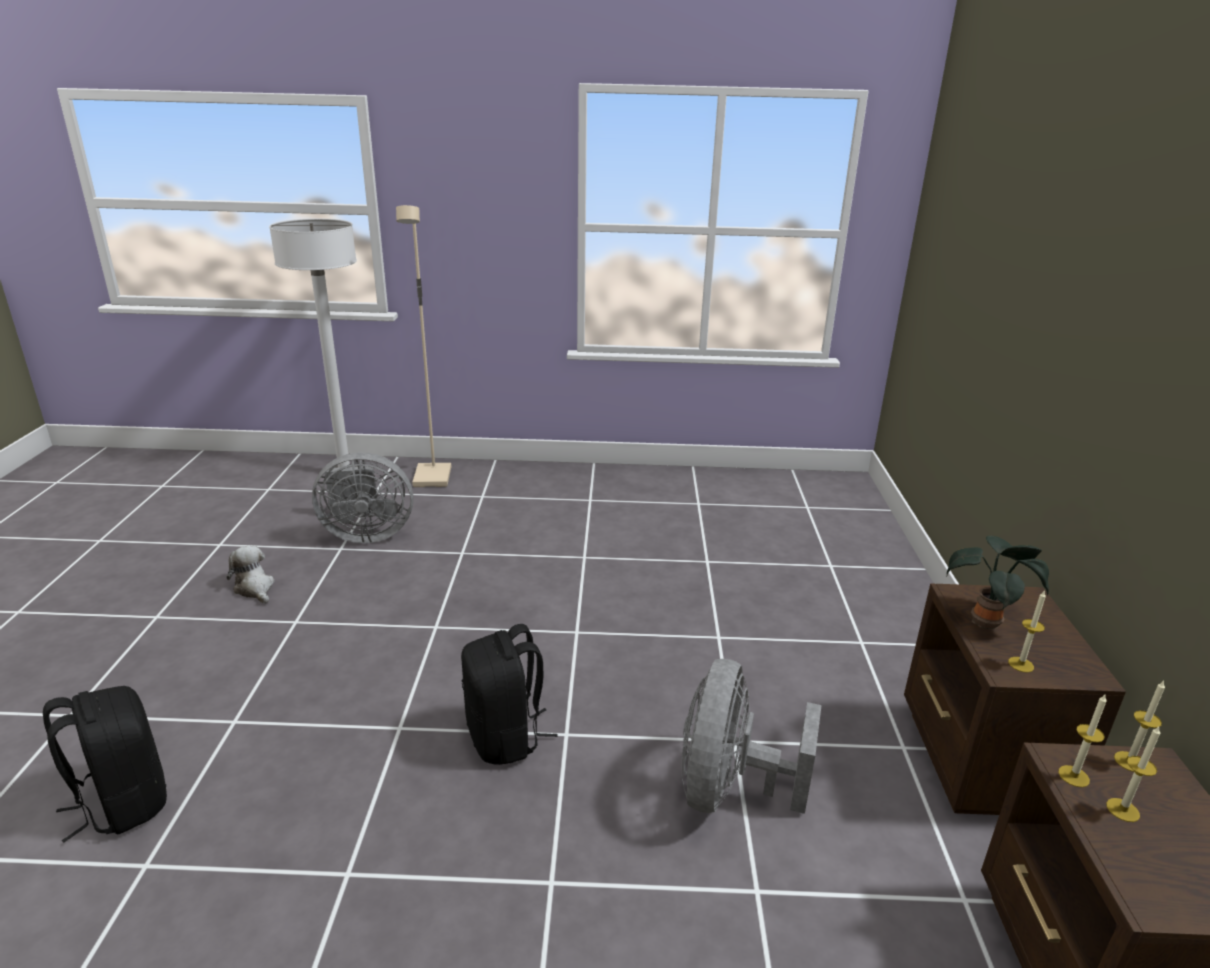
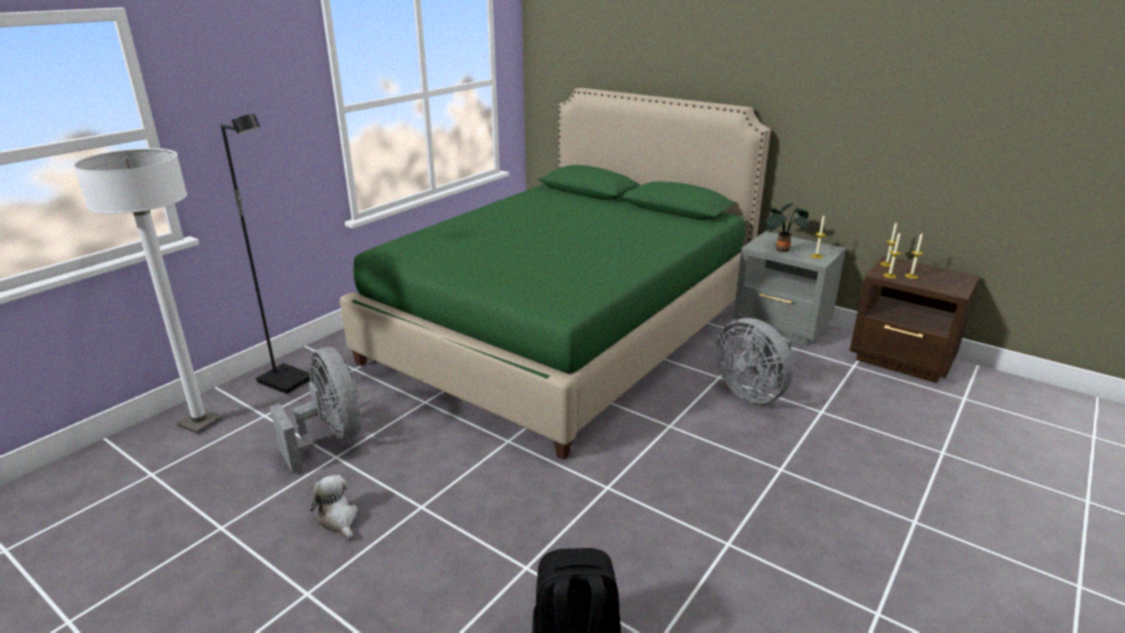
camera: 55 degrees left, 0 degrees up
plush toy [226,546,274,603] -> plush toy turned 60 degrees clockwise [310,475,358,540]
grey fan [312,452,413,543] -> grey fan turned 60 degrees counterclockwise [270,347,362,474]
beige floor lamp [396,205,452,487] -> black floor lamp [221,114,313,394]
black backpack [461,624,558,765] -> none
brown nightstand [904,584,1126,815] -> grey nightstand [733,231,846,346]
none -> green bed [340,88,771,460]

